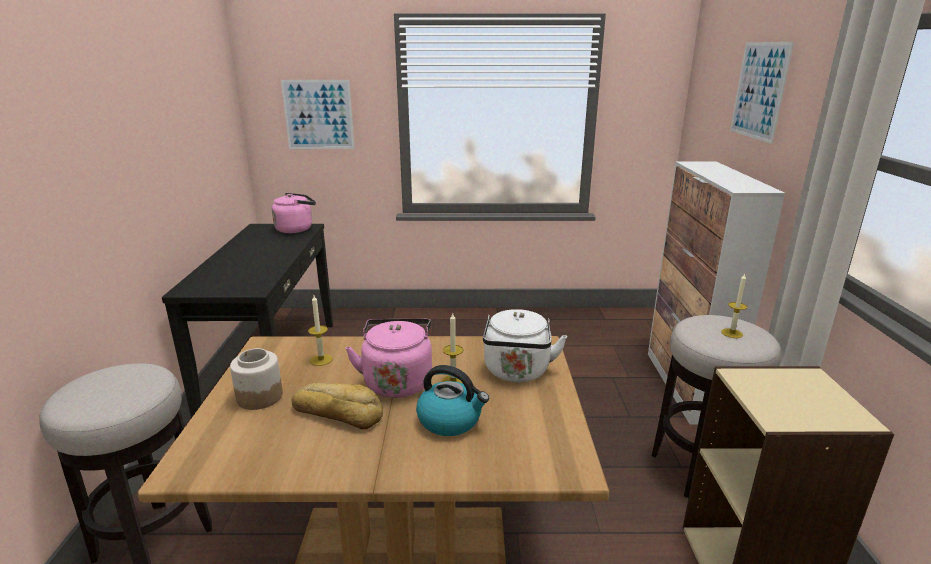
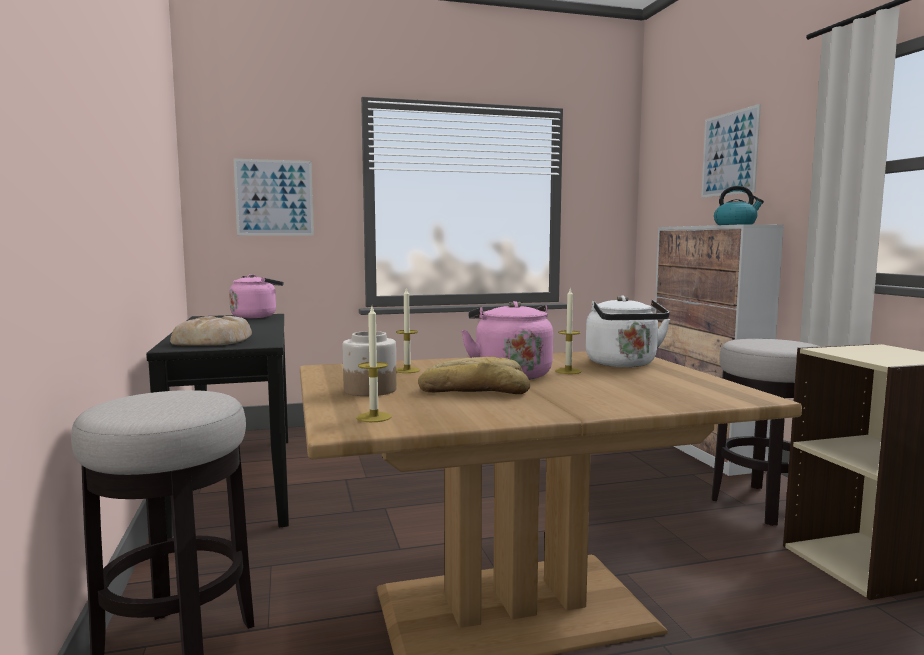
camera: 15 degrees left, 15 degrees down
kettle [416,365,489,436] -> kettle moved to [714,186,764,225]
candle [721,273,747,338] -> candle moved to [357,306,391,422]
none -> bread [170,316,252,346]

